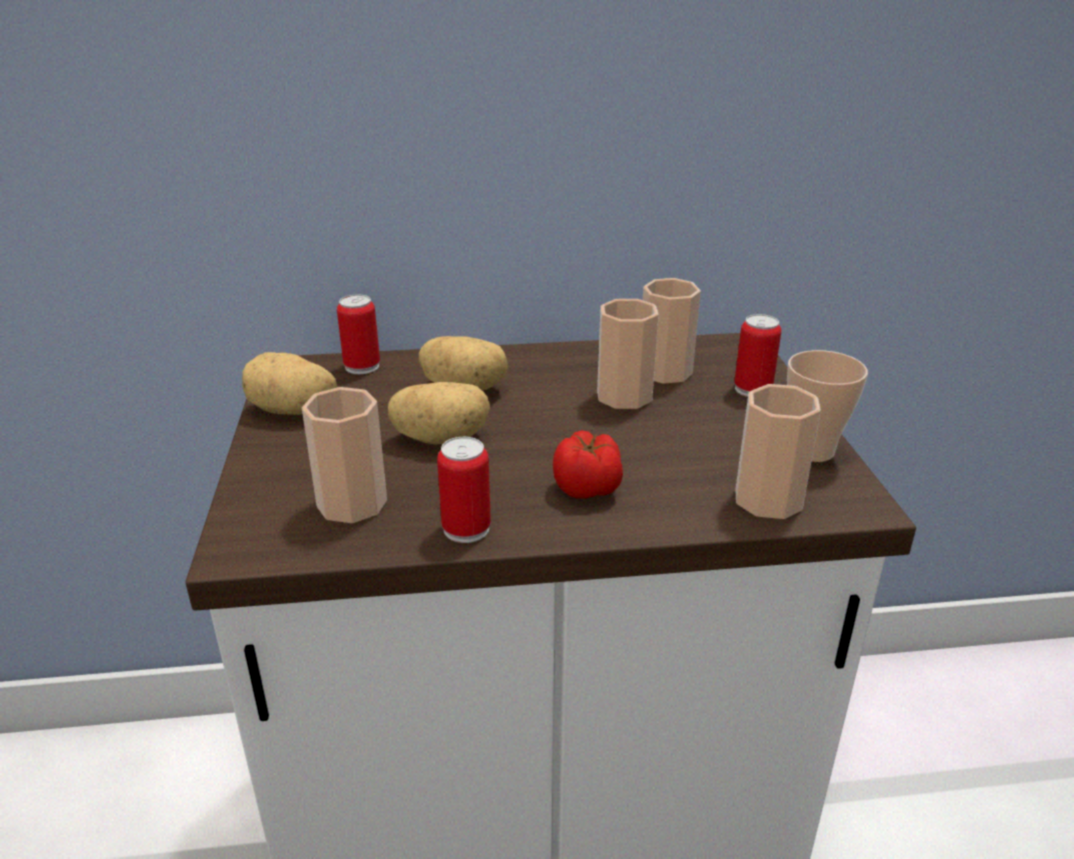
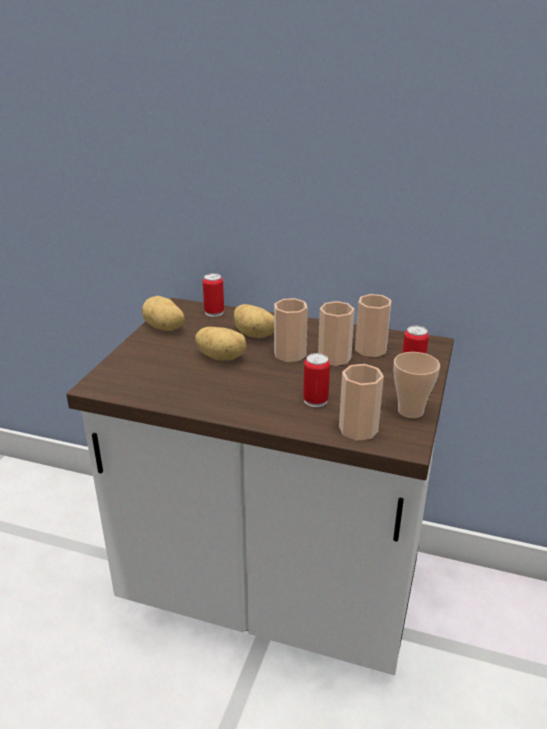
camera: 25 degrees right, 0 degrees up
cup [302,387,387,523] -> cup moved to [274,298,308,362]
can [437,437,491,543] -> can moved to [303,353,330,407]
tomato [553,430,623,499] -> none

